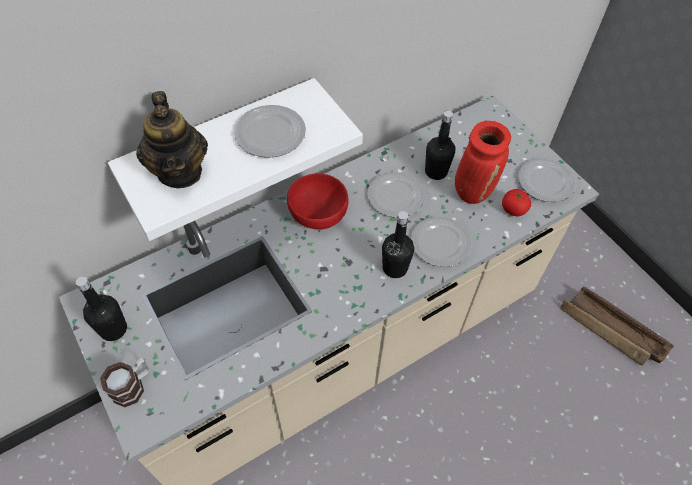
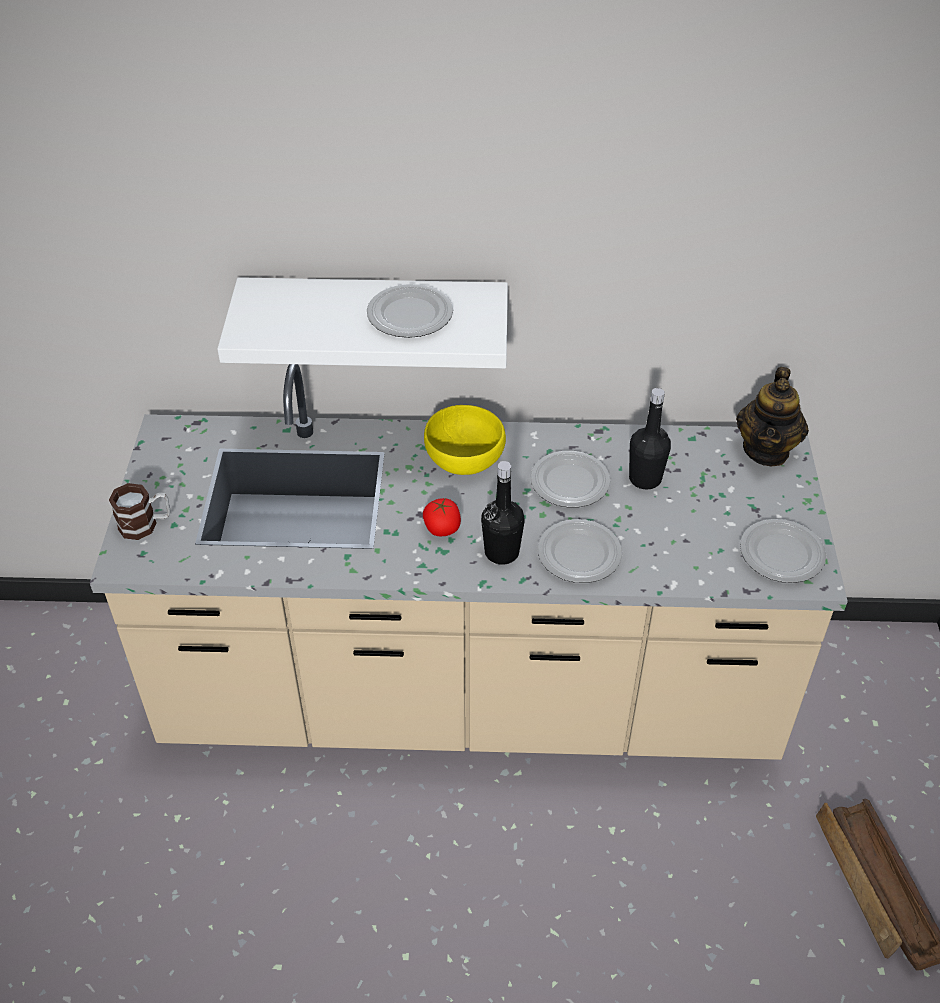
camera: 35 degrees right, 10 degrees down
black bottle [75,276,127,341] -> none
teapot [136,91,208,188] -> teapot moved to [736,367,809,466]
red bowl [287,173,349,230] -> yellow bowl [424,405,506,475]
red vase [455,121,511,204] -> none
tomato [502,189,531,216] -> tomato moved to [423,498,461,536]

